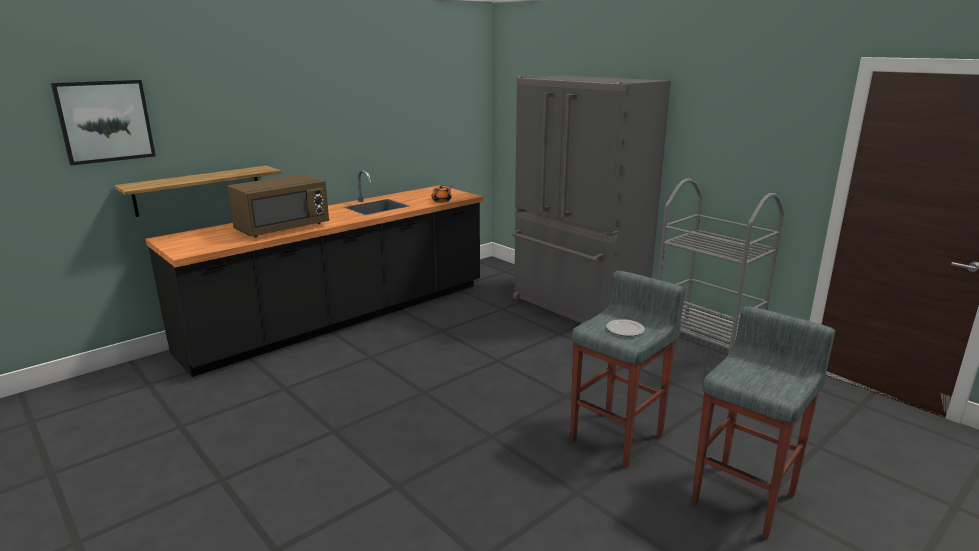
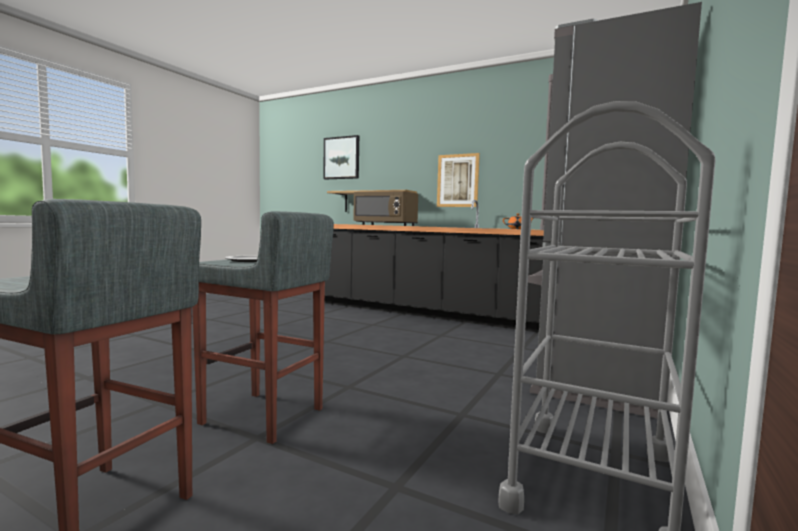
camera: 70 degrees right, 15 degrees down
none -> picture [437,153,480,207]

